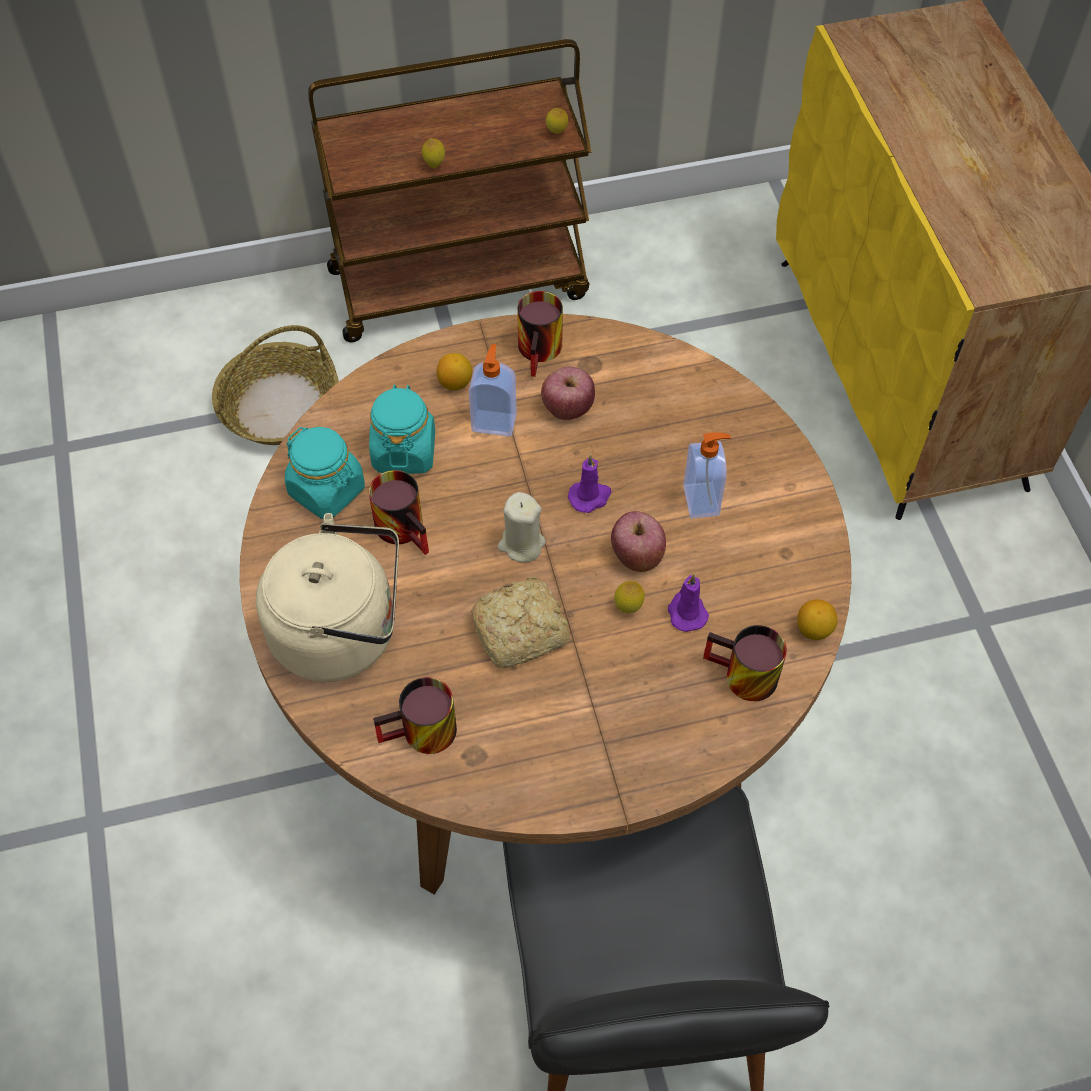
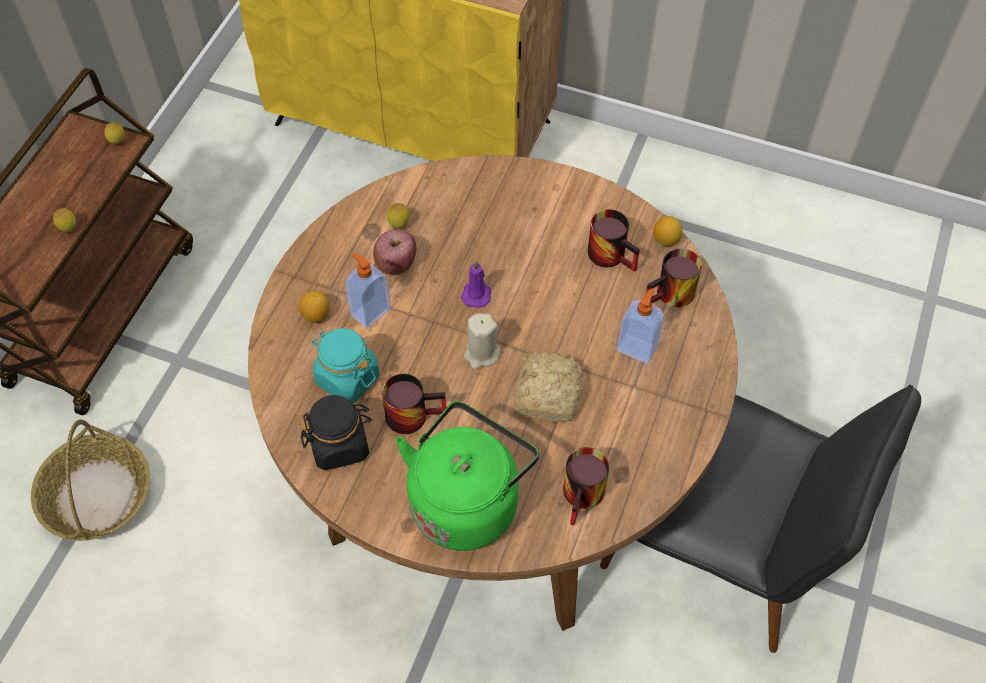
camera: 55 degrees left, 0 degrees up
beige kettle [256,513,399,682] -> green kettle [396,401,539,551]
turquoise jar [285,427,365,519] -> black jar [300,395,372,470]
mug [517,291,563,377] -> mug moved to [588,209,640,272]
apple [611,511,666,572] -> none
lemon [614,581,645,613] -> lemon moved to [387,203,409,229]
purple candle [668,574,709,632] -> none
soap dispenser [684,433,731,519] -> soap dispenser moved to [617,288,664,364]

